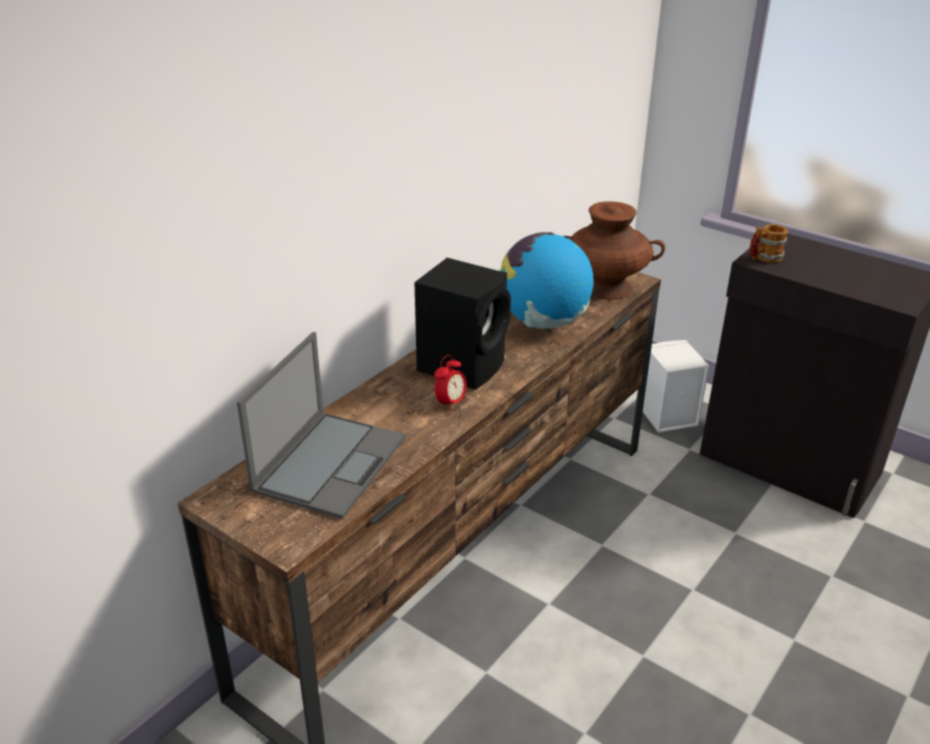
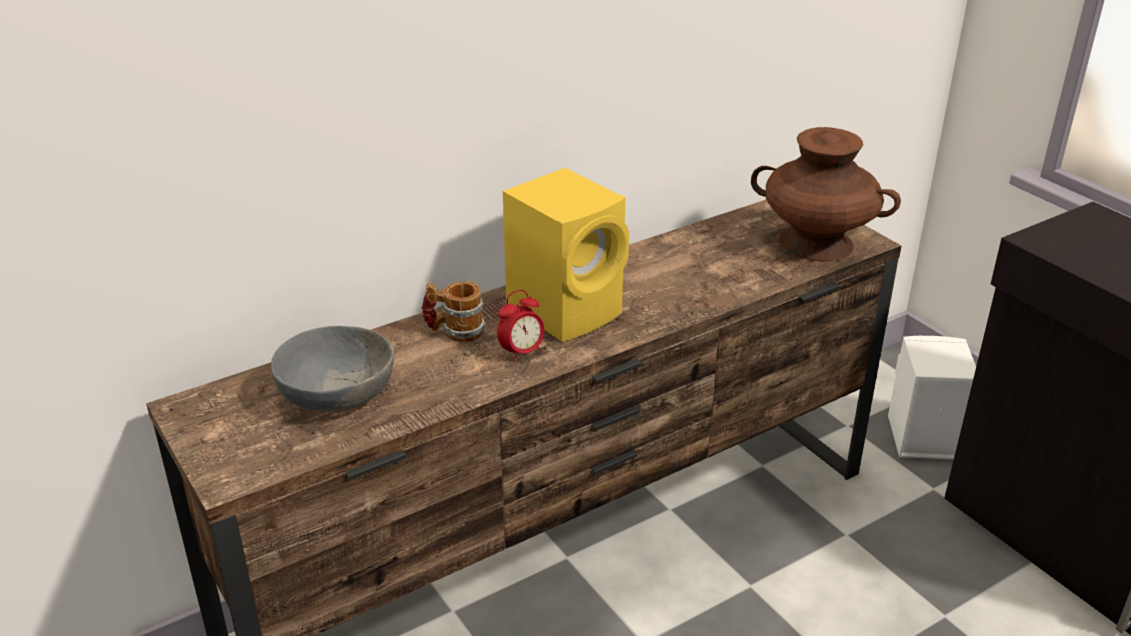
camera: 20 degrees right, 0 degrees up
laptop [237,332,406,519] -> grey bowl [271,326,394,411]
black speaker [415,258,511,390] -> yellow speaker [503,168,629,342]
globe [499,232,594,329] -> none
mug [749,224,788,263] -> mug moved to [422,281,486,342]

